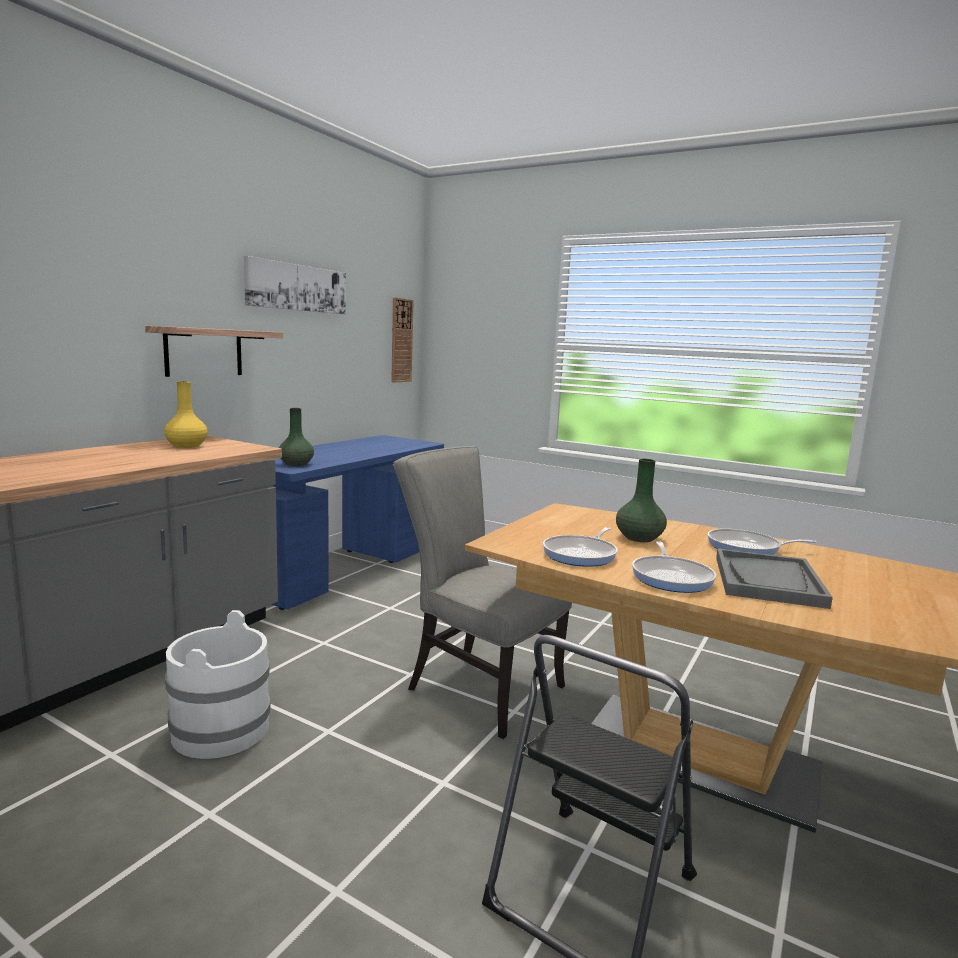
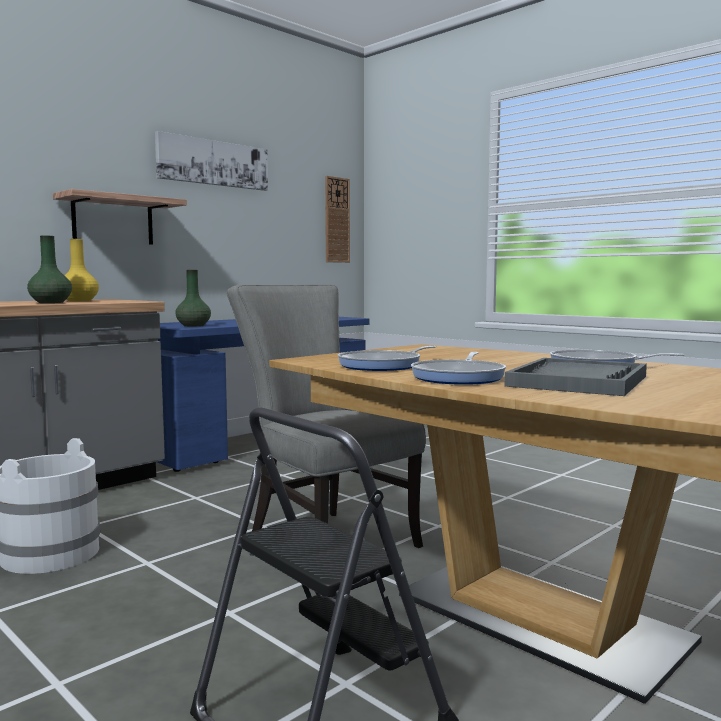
camera: 15 degrees right, 5 degrees down
green vase [616,459,667,542] -> green vase moved to [27,235,72,303]

